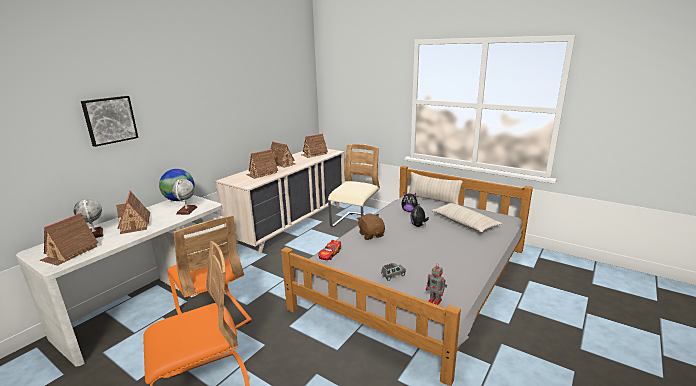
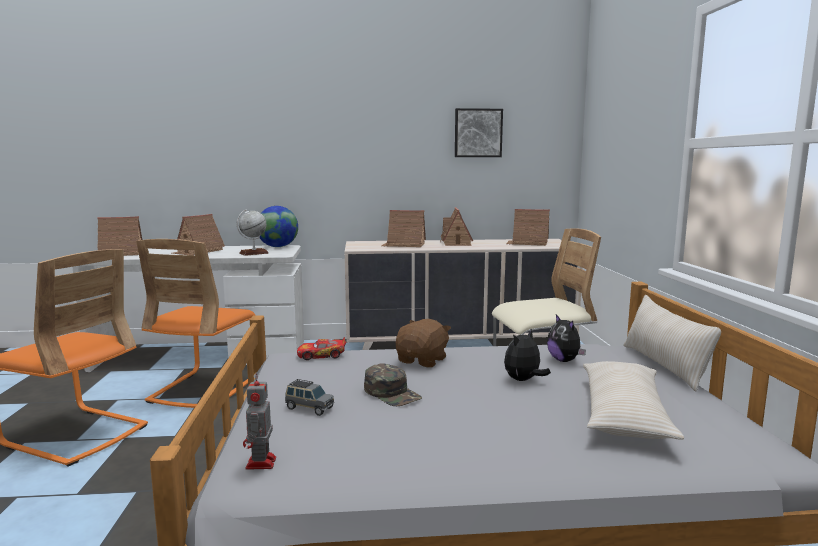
camera: 50 degrees right, 10 degrees down
globe [74,199,103,238] -> none
picture [81,96,139,147] -> picture moved to [455,108,503,157]
none -> green cap [364,363,422,406]

